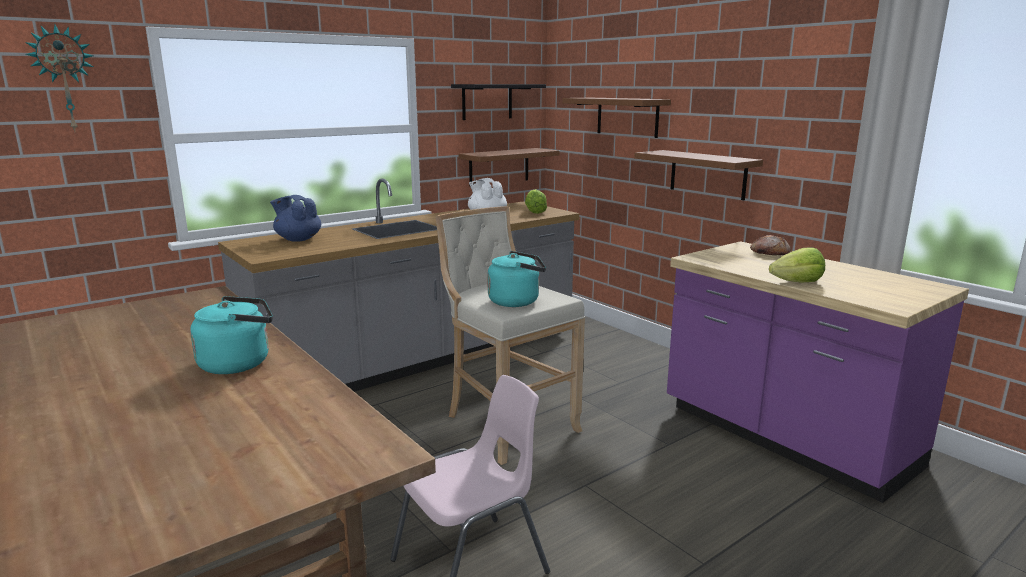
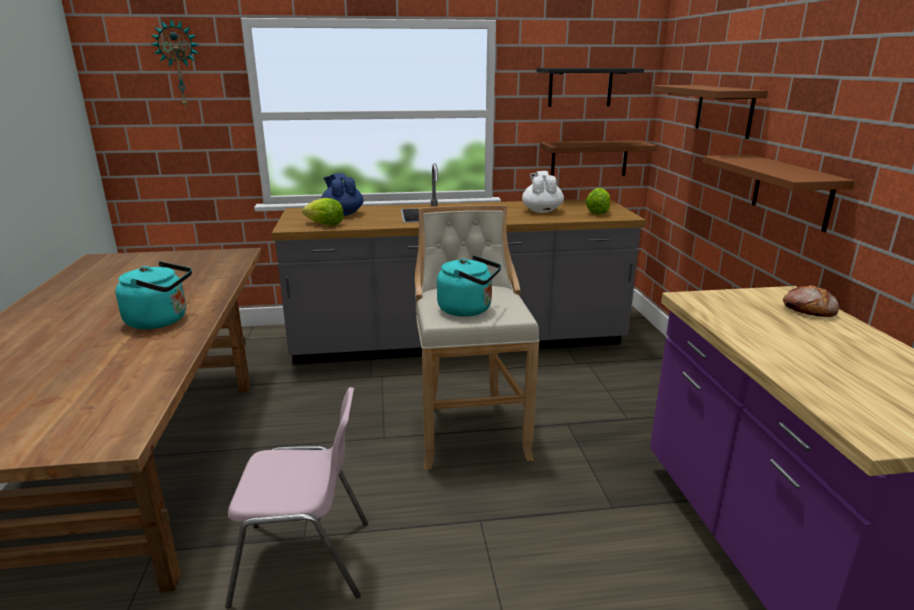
camera: 30 degrees right, 5 degrees up
lettuce [769,248,825,282] -> lettuce moved to [302,198,344,226]

